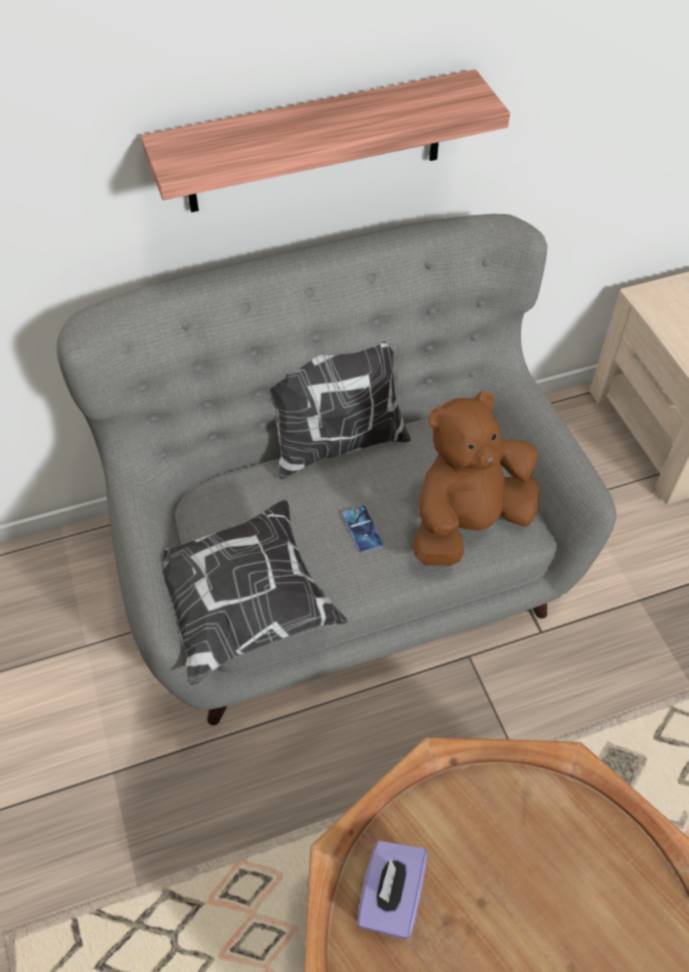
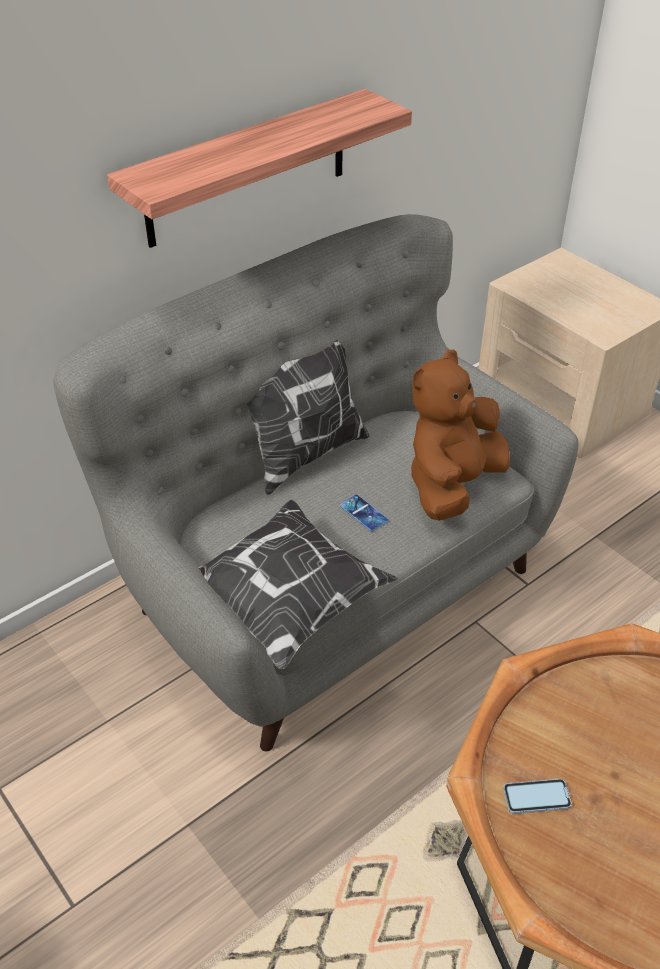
camera: 20 degrees left, 10 degrees down
purple tissue box [357,841,427,939] -> phone [503,779,572,814]

